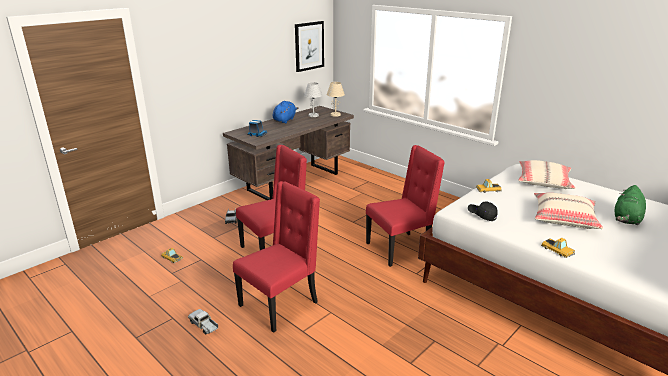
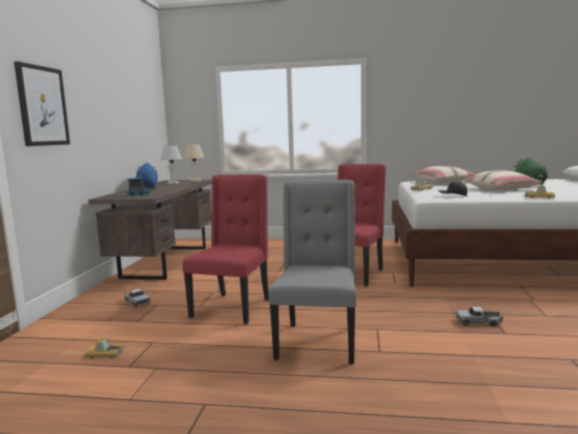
camera: 35 degrees left, 15 degrees down
toy truck [188,309,218,335] -> toy truck moved to [456,306,503,326]
red chair [233,181,320,333] -> grey chair [269,180,356,364]
picture [295,21,324,72] -> picture moved to [14,61,70,146]

